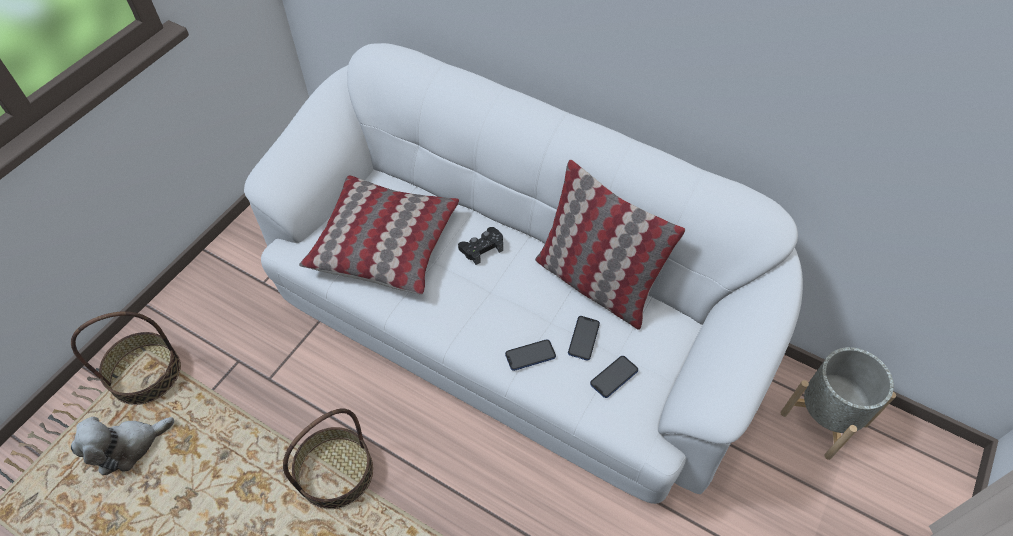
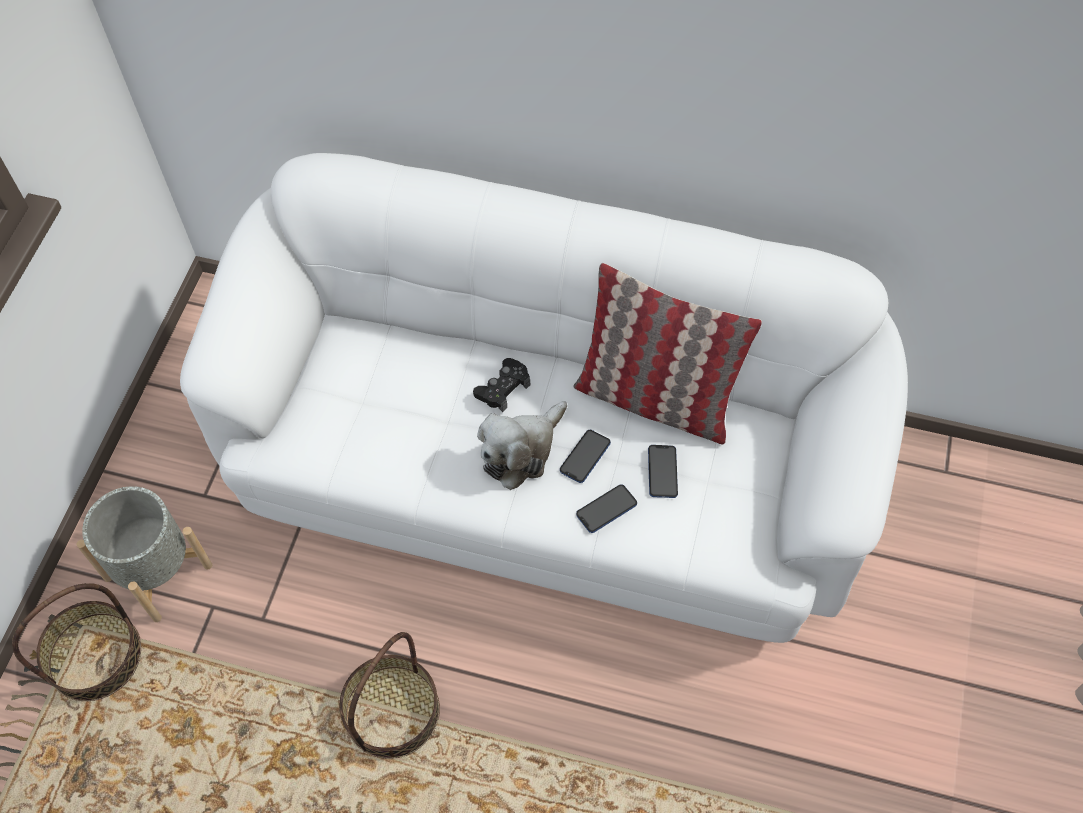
camera: 15 degrees left, 5 degrees up
plush toy [71,417,174,475] -> plush toy moved to [477,401,567,490]
pillow [299,175,459,295] -> none
phone [590,356,638,398] -> phone moved to [560,430,611,483]
grey planter [780,347,896,460] -> grey planter moved to [77,486,212,622]

